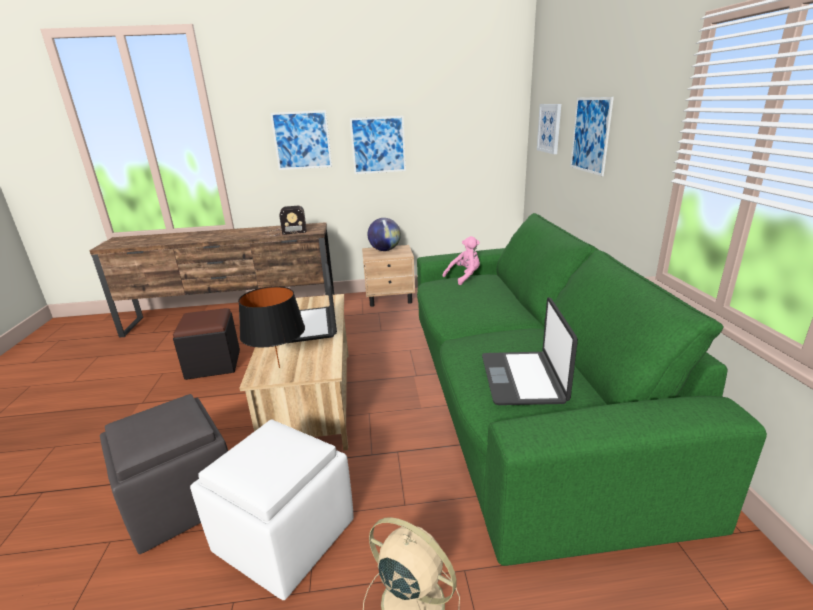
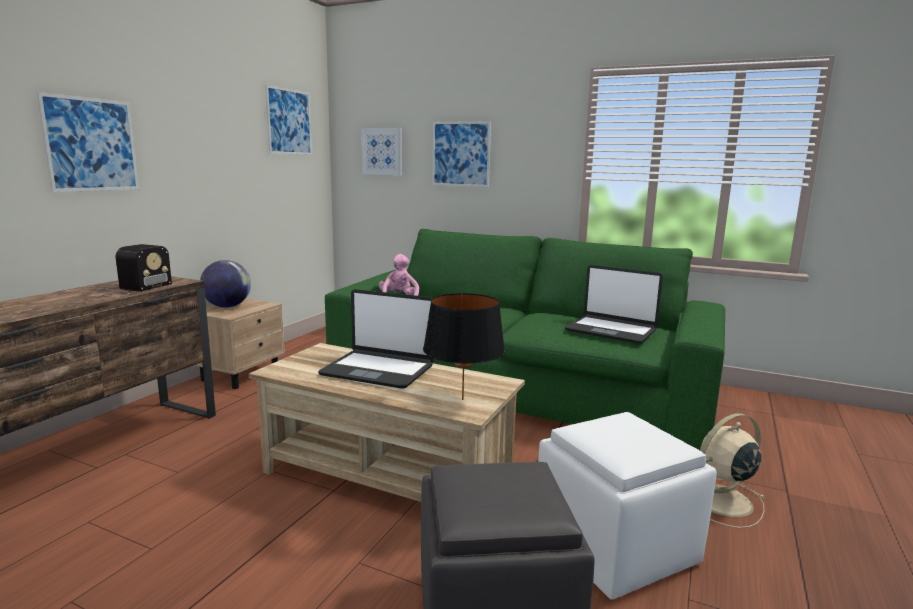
camera: 60 degrees left, 10 degrees down
black ottoman [173,308,240,380] -> none
picture [350,116,406,174] -> picture moved to [265,85,312,155]

